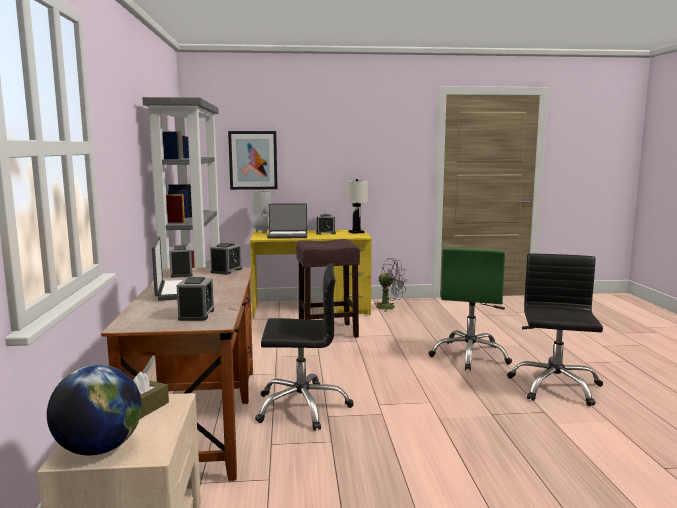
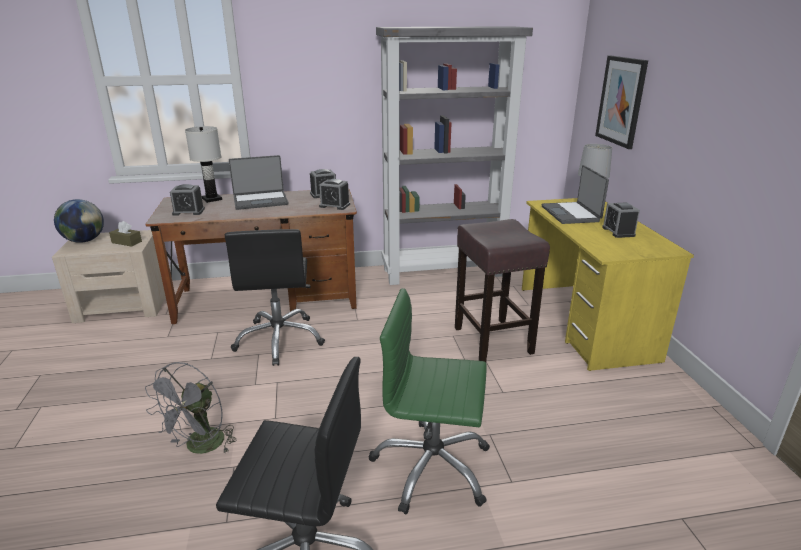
camera: 85 degrees right, 15 degrees up
white table lamp [346,179,368,234] -> white table lamp moved to [185,126,222,203]
grey fan [374,258,407,312] -> grey fan moved to [145,362,237,454]

